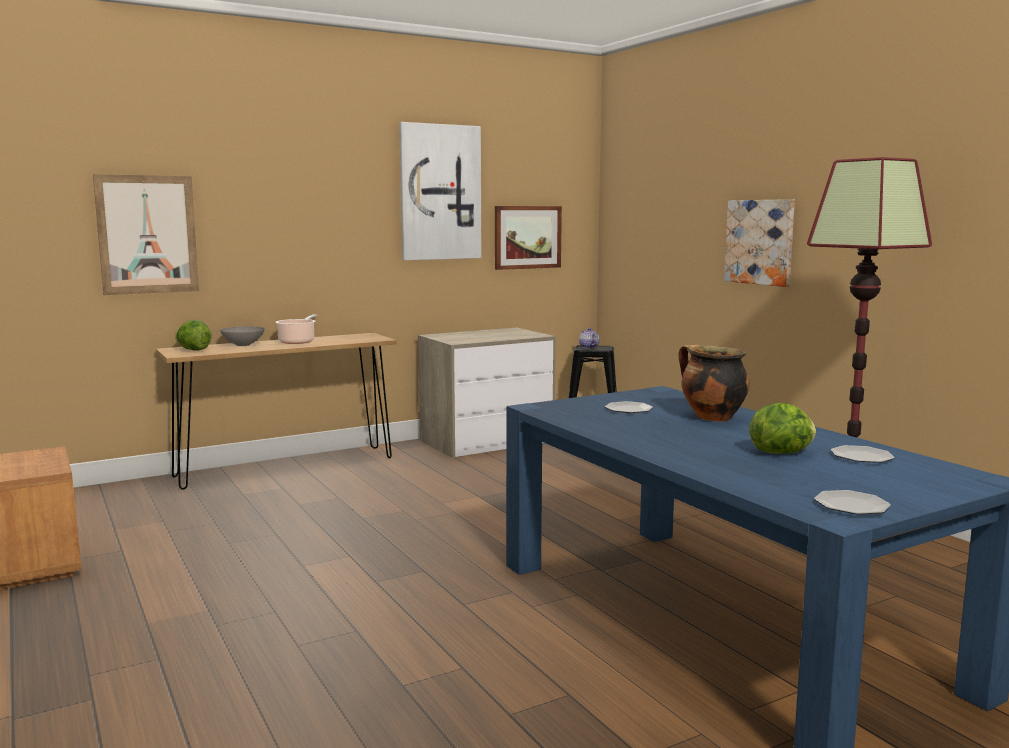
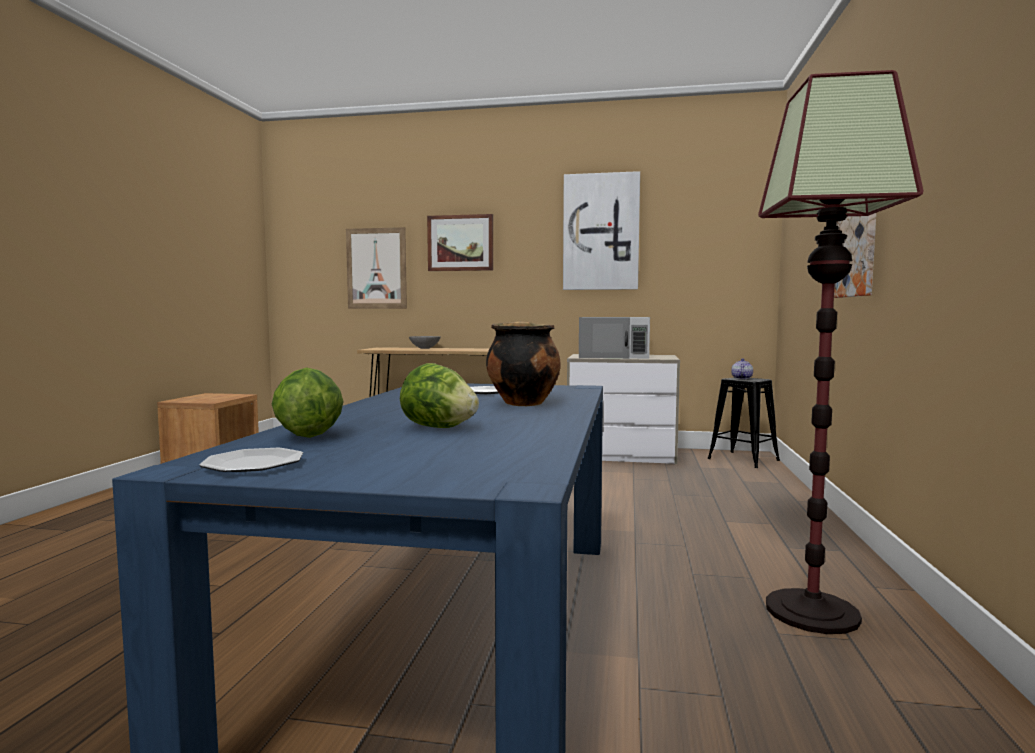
camera: 40 degrees right, 5 degrees down
lettuce [175,319,211,351] -> lettuce moved to [272,367,343,438]
cooking pot [275,314,317,344] -> none
picture [495,206,562,270] -> picture moved to [427,214,493,271]
plate [831,445,895,463] -> none
none -> white microwave [579,317,650,359]

